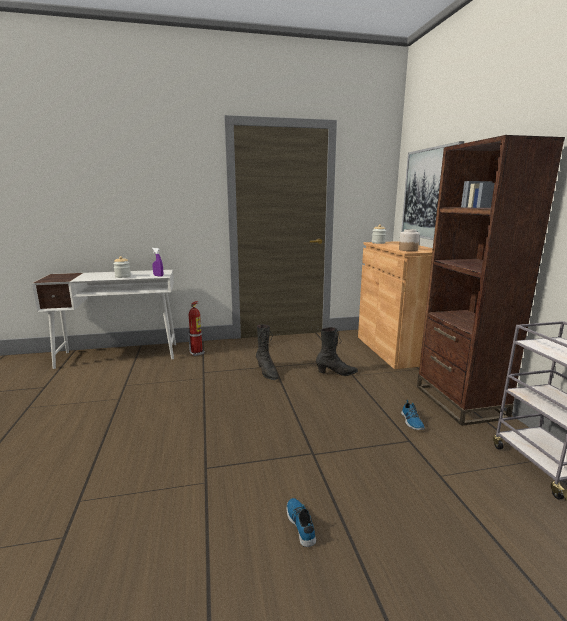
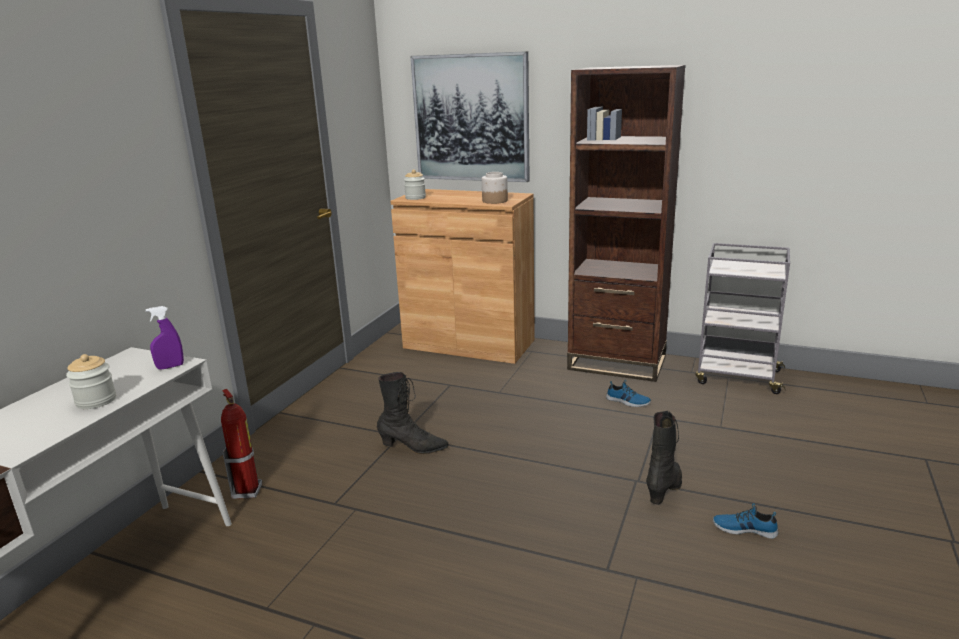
camera: 55 degrees left, 5 degrees up
black boot [316,327,358,376] -> black boot moved to [646,411,682,505]

